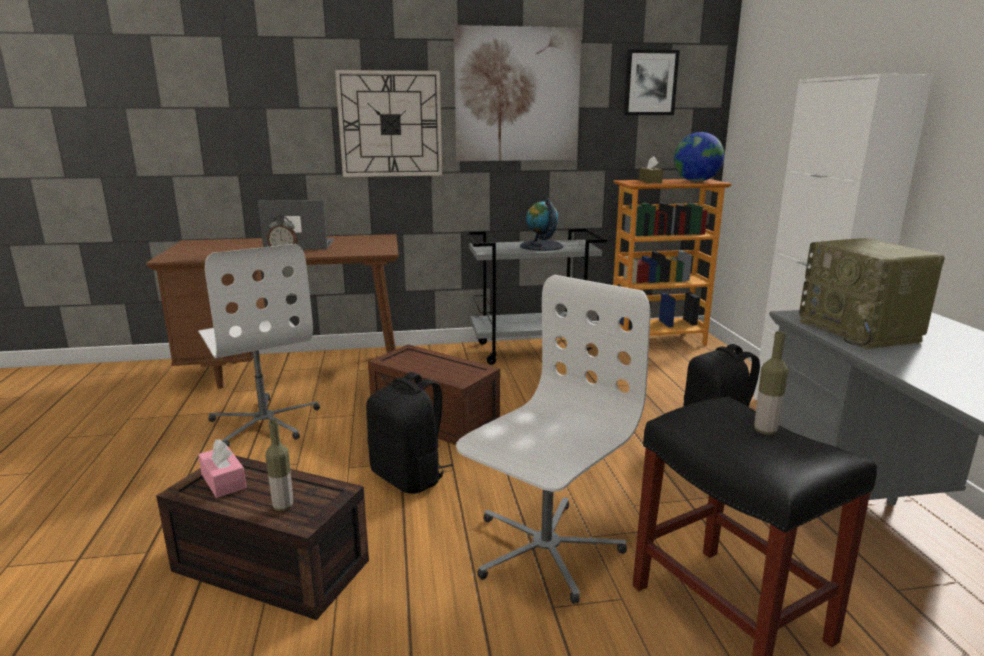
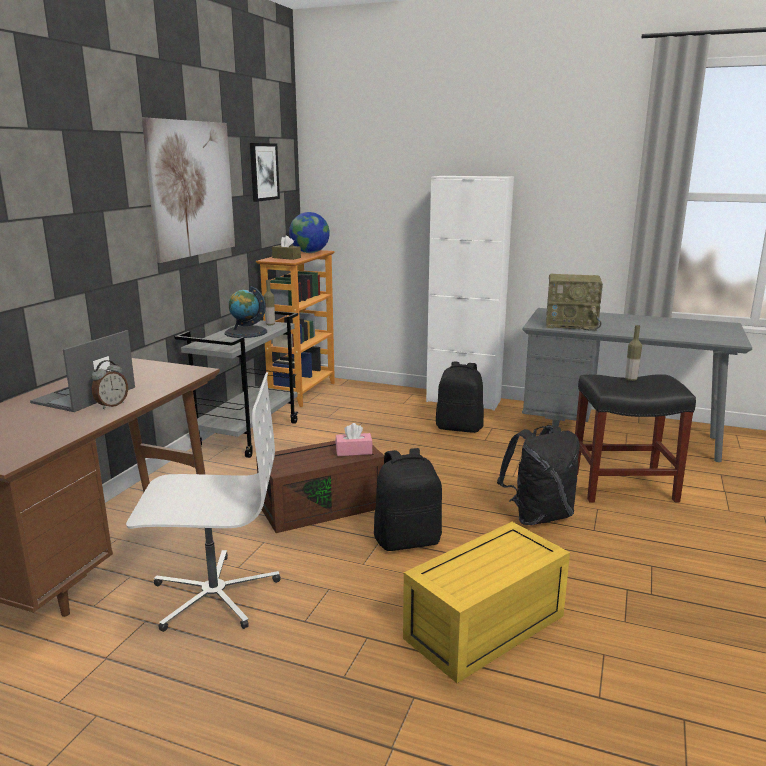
camera: 60 degrees left, 0 degrees up
brown storage box [156,456,369,620] -> yellow storage box [403,522,570,683]
pink tissue box [198,439,247,498] -> pink tissue box moved to [335,423,373,456]
bottle [265,420,293,511] -> bottle moved to [264,280,275,325]
wall clock [335,70,442,177] -> none
white office chair [456,275,651,604] -> black backpack [497,425,580,525]

